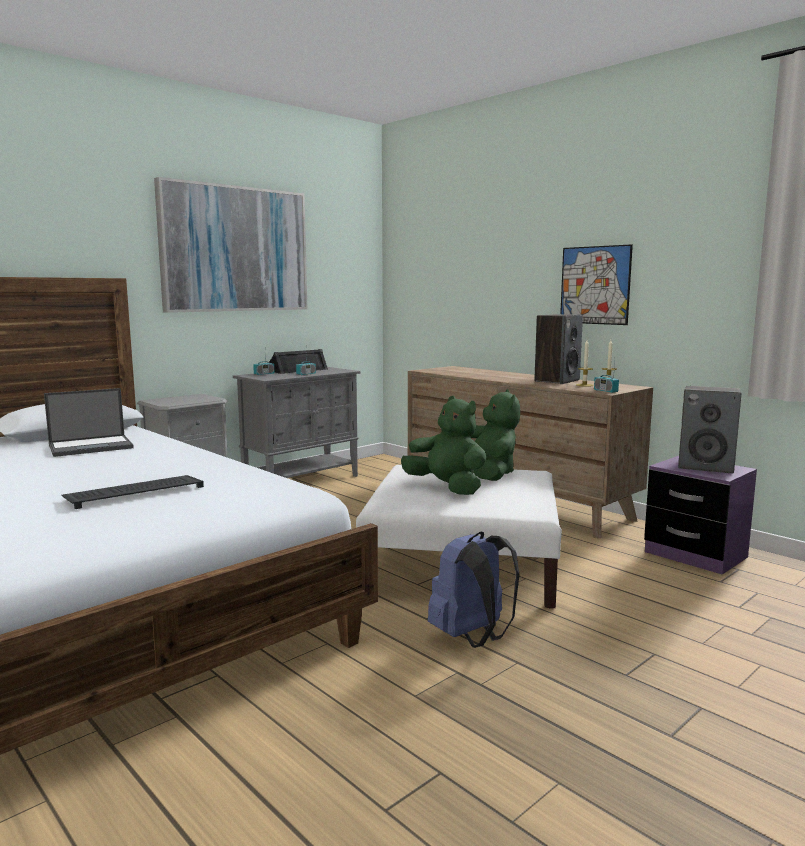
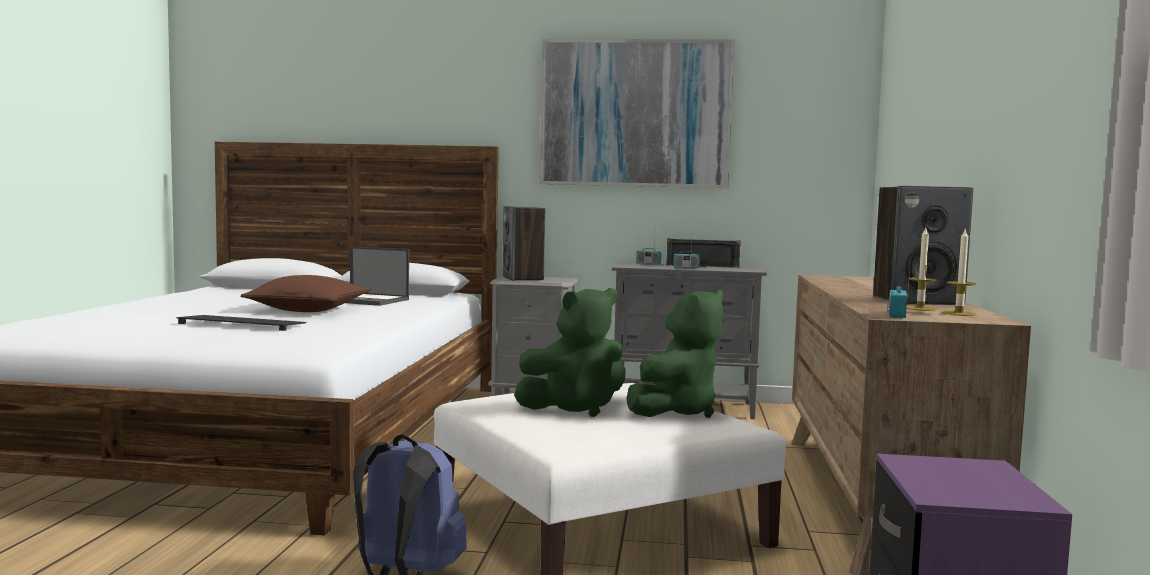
camera: 50 degrees right, 5 degrees down
green plush toy [401,396,486,495] -> green plush toy turned 60 degrees clockwise [514,288,625,417]
picture [560,244,633,325] -> none
speaker [678,386,741,473] -> speaker moved to [503,206,545,281]
none -> brown pillow [240,275,371,312]

